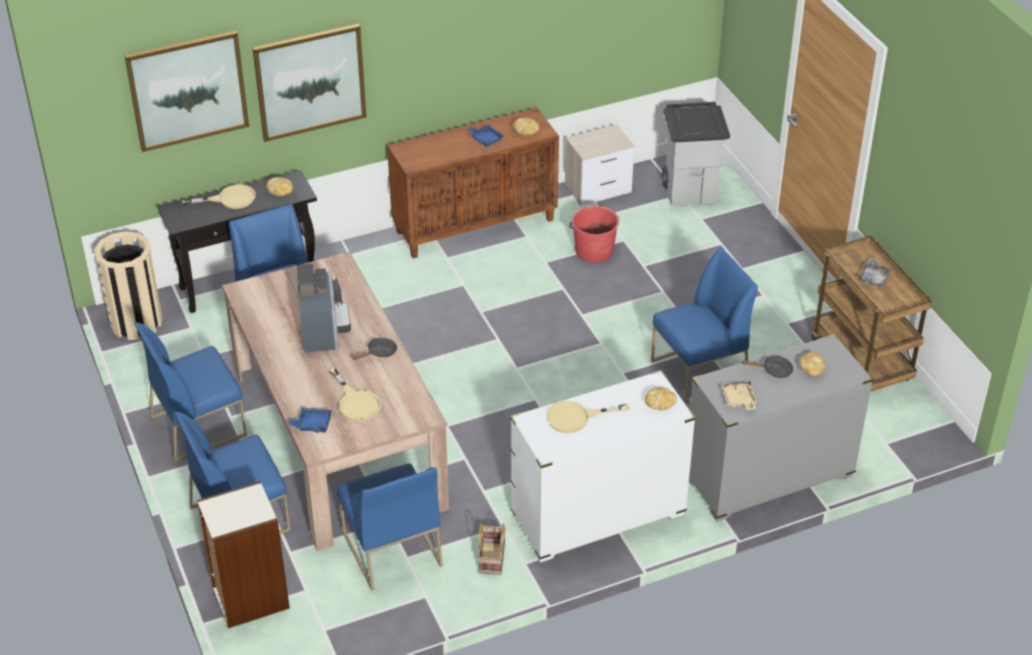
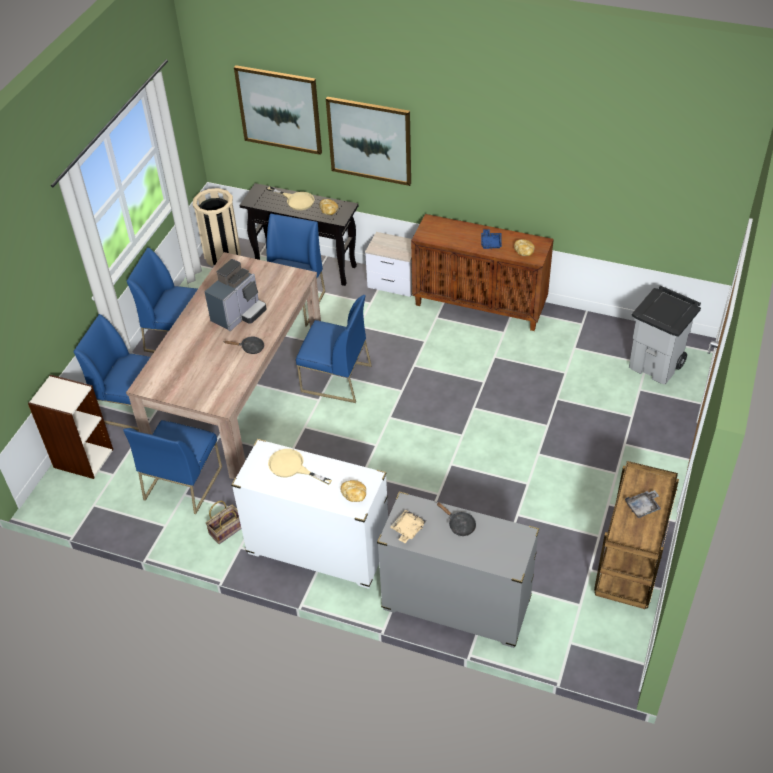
camera: 45 degrees right, 5 degrees up
blue tray [288,407,332,433] -> none
beige frying pan [329,368,381,422] -> none
nightstand [565,124,635,206] -> nightstand moved to [365,232,412,297]
red bucket [569,206,619,263] -> none
blue chair [651,247,758,403] -> blue chair moved to [296,295,372,403]
bread [800,352,826,377] -> none

